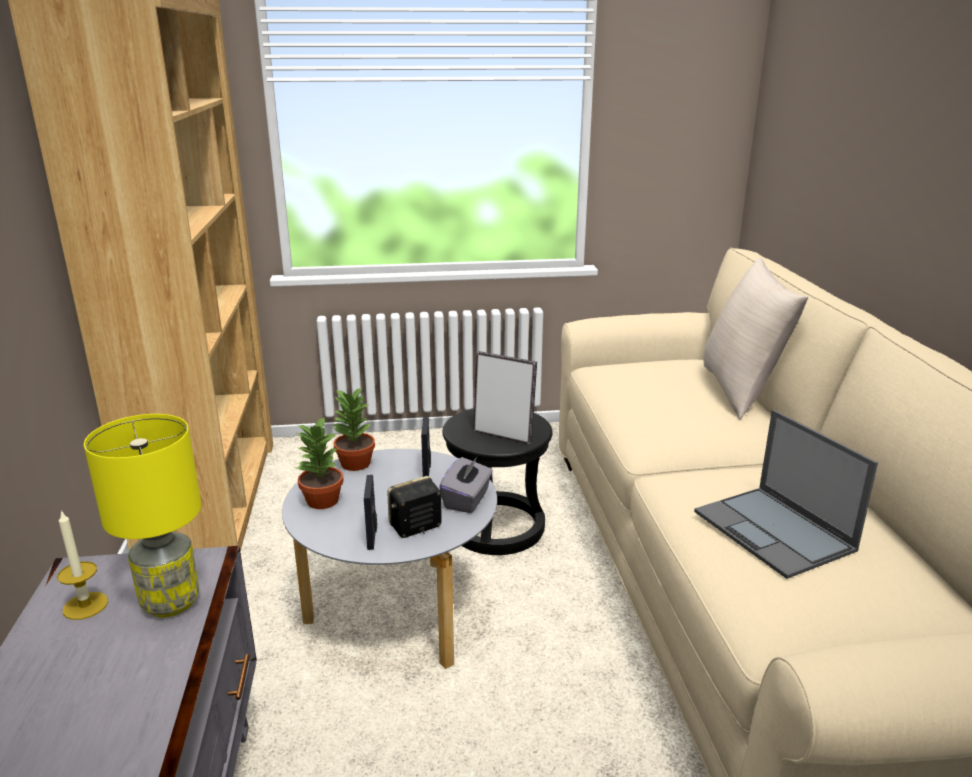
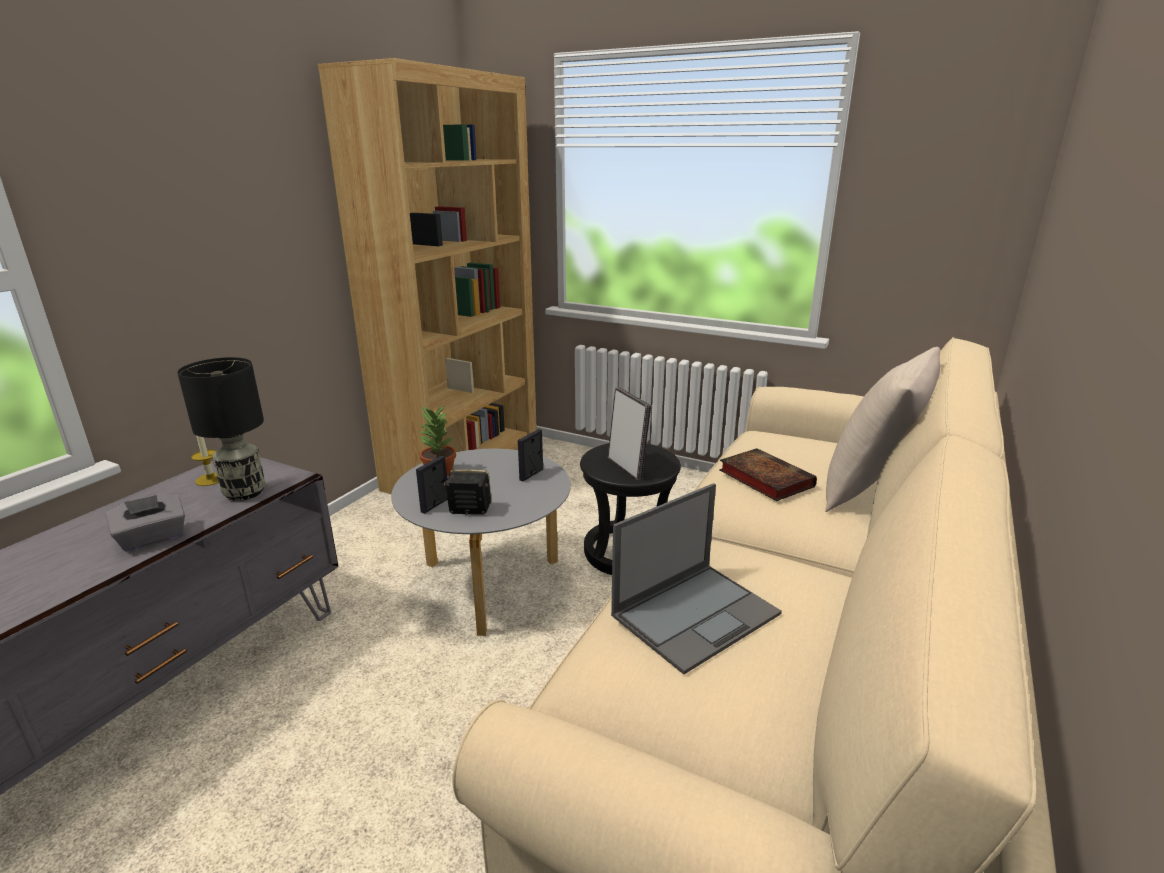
camera: 35 degrees right, 0 degrees up
yellow table lamp [84,414,201,617] -> black table lamp [177,357,265,501]
potted plant [332,387,375,471] -> none
grey tissue box [439,456,493,513] -> grey tissue box moved to [106,494,185,552]
laptop [694,410,878,579] -> laptop turned 135 degrees counterclockwise [611,483,782,674]
none -> book [719,448,817,501]

